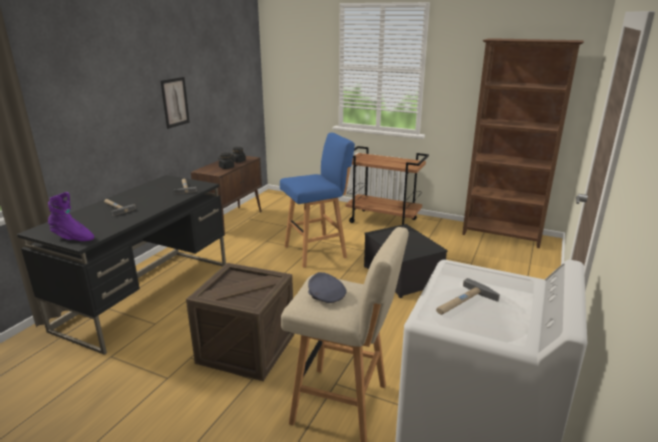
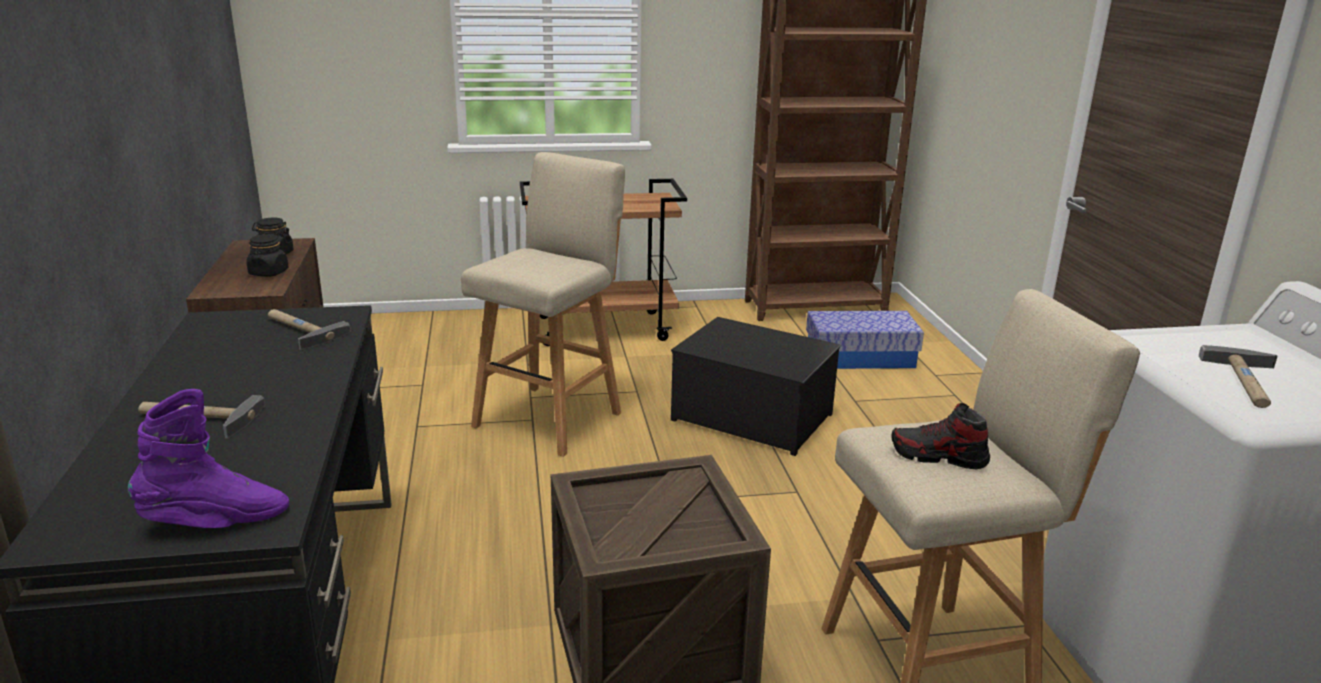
camera: 35 degrees left, 0 degrees up
picture [161,77,190,129] -> none
blue stool [280,133,355,268] -> beige stool [461,152,625,457]
grey cap [308,272,347,303] -> shoe [891,403,990,470]
none -> storage box [806,311,924,369]

